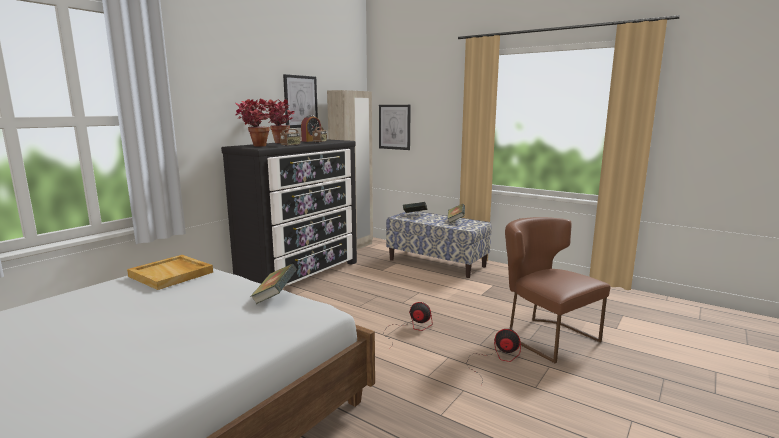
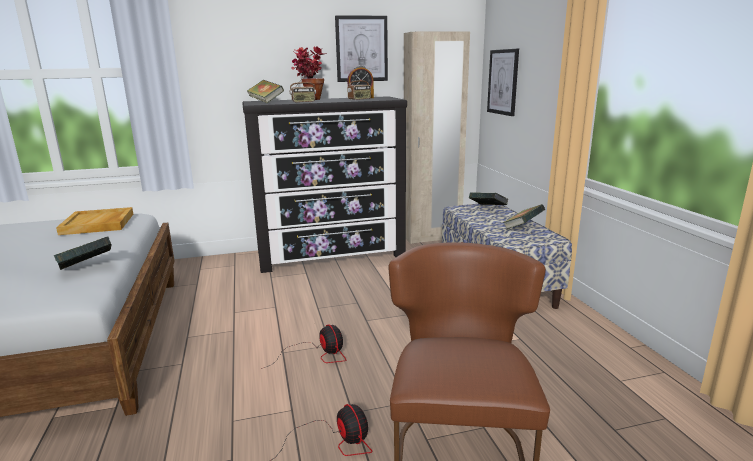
camera: 40 degrees right, 5 degrees up
potted plant [235,99,270,147] -> book [247,80,284,103]

